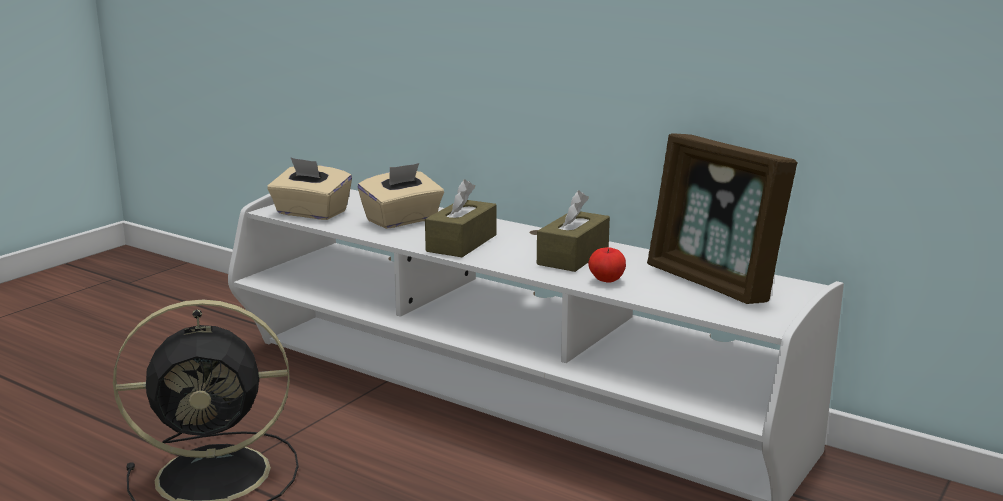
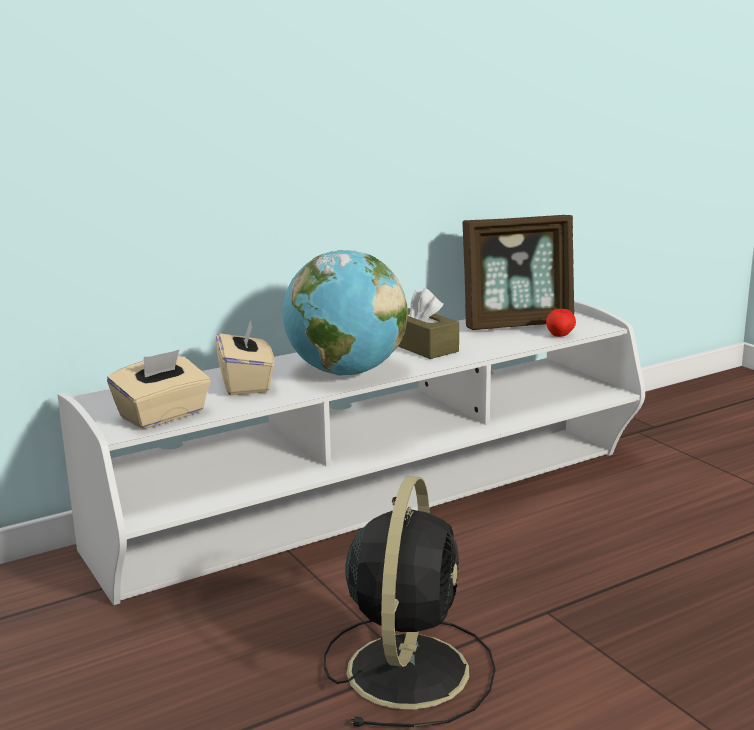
camera: 65 degrees left, 0 degrees up
brown tissue box [425,179,497,257] -> globe [283,250,408,376]
apple [588,247,626,283] -> apple moved to [546,309,576,337]

